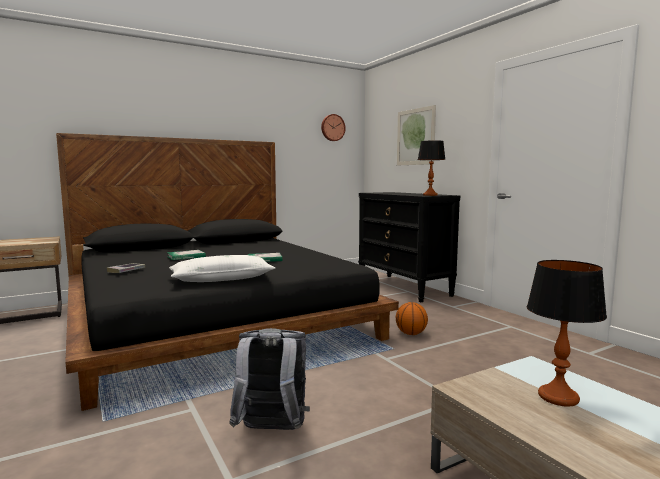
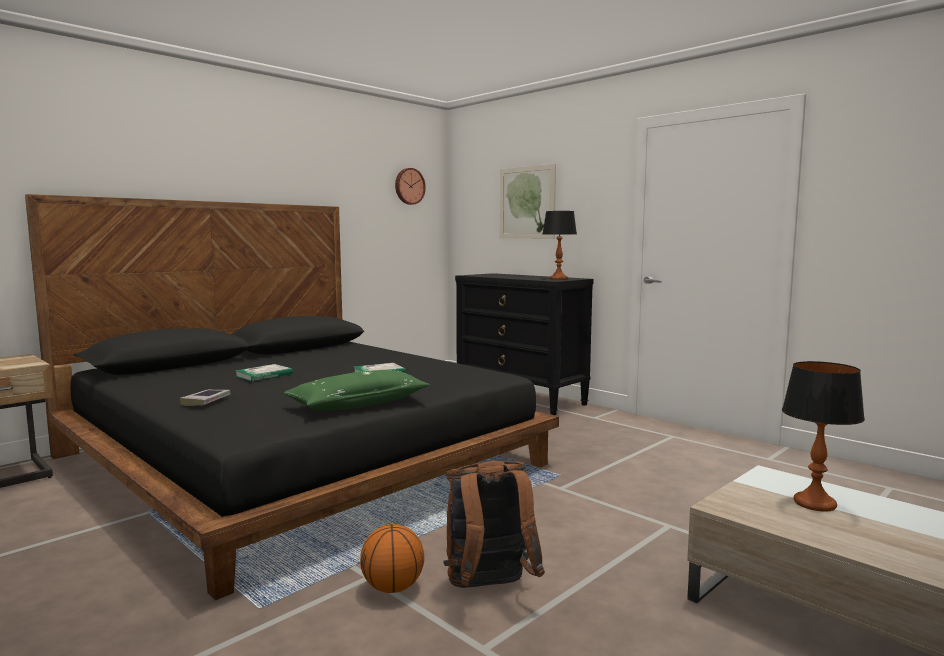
camera: 15 degrees left, 0 degrees up
white pillow [169,255,275,282] -> green pillow [283,370,430,411]
grey backpack [229,328,310,430] -> brown backpack [443,461,545,588]
basketball [396,302,428,335] -> basketball moved to [360,524,424,593]

